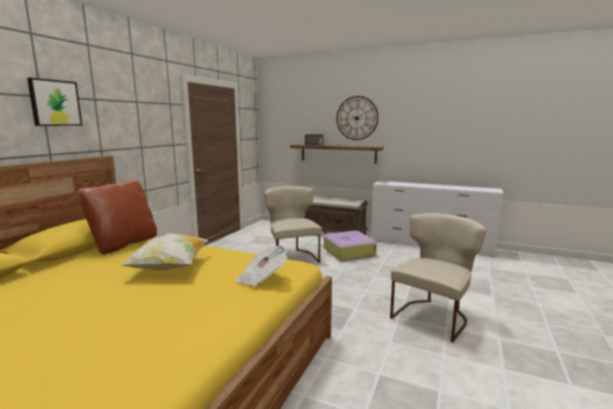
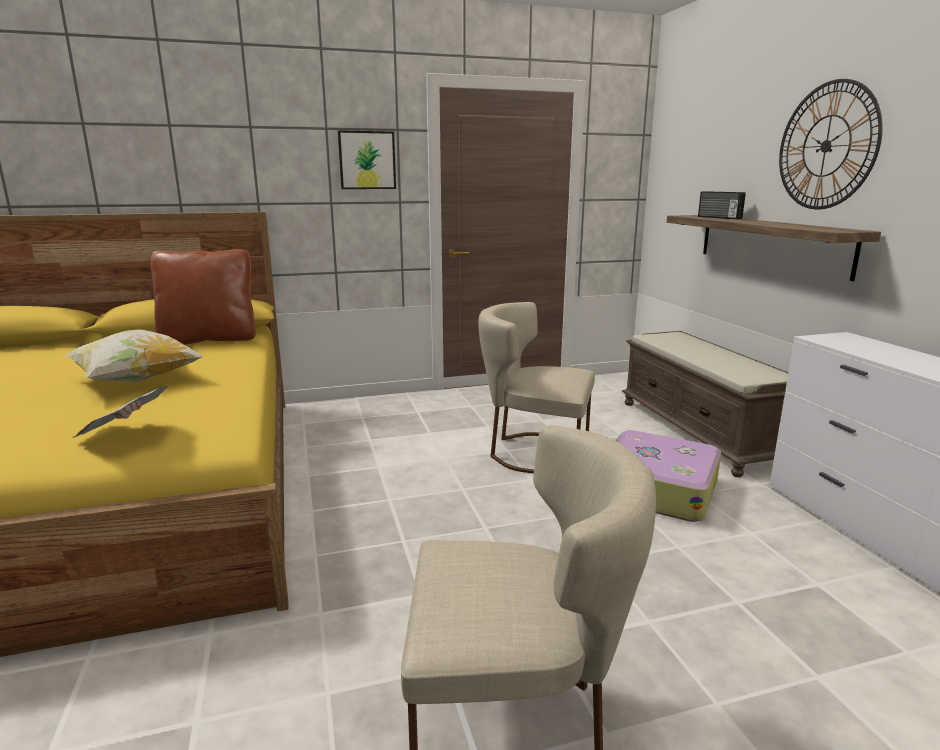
camera: 50 degrees right, 5 degrees up
picture [27,78,82,126] -> picture moved to [338,130,396,189]
beige chair [264,186,322,263] -> beige chair turned 105 degrees counterclockwise [478,302,595,474]

